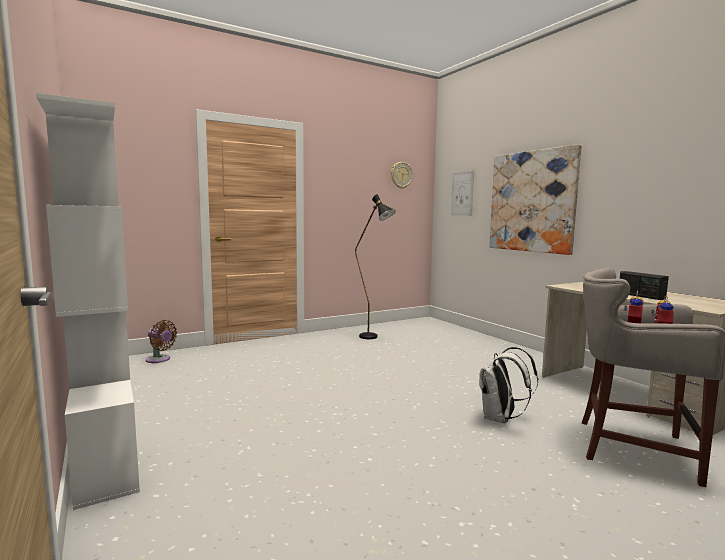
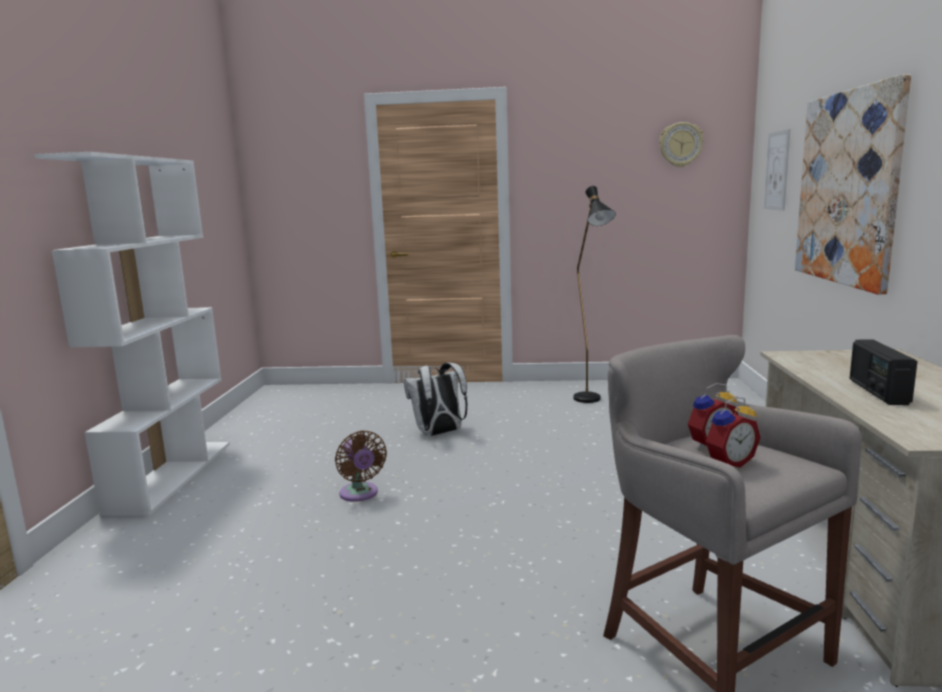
camera: 35 degrees right, 5 degrees up
brown fan [146,320,177,363] -> brown fan moved to [335,430,387,502]
white backpack [479,347,538,423] -> white backpack moved to [404,363,468,436]

